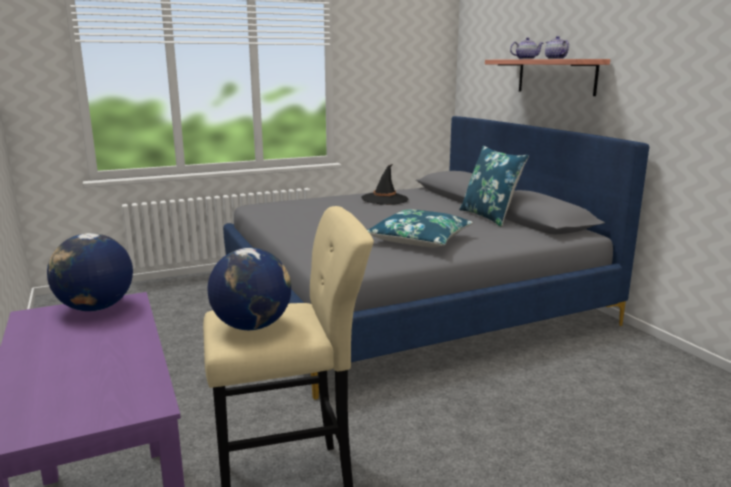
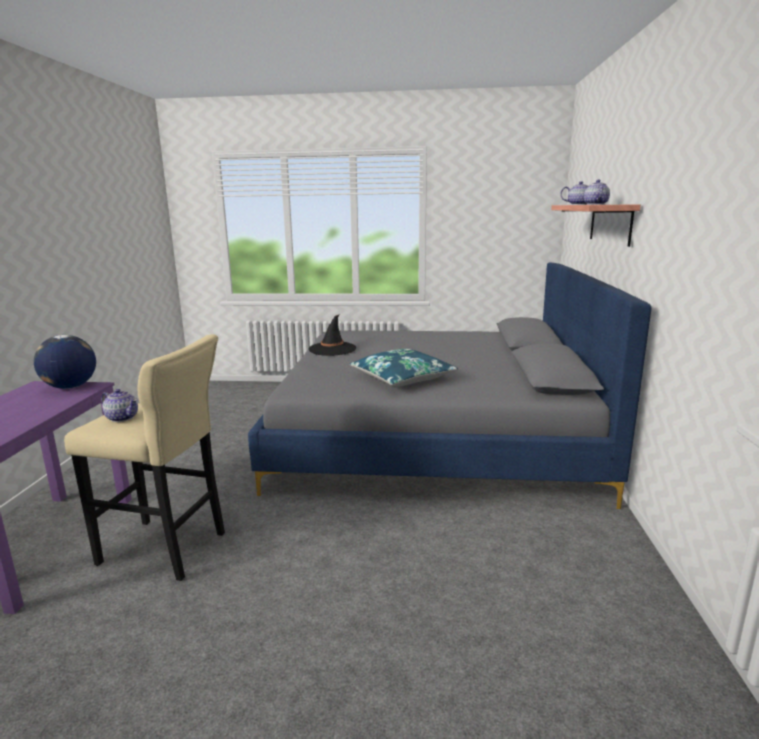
camera: 30 degrees right, 0 degrees up
globe [208,248,291,330] -> teapot [101,389,138,422]
black hat [361,164,408,205] -> black hat moved to [309,314,356,356]
blue pillow [459,146,529,227] -> none

